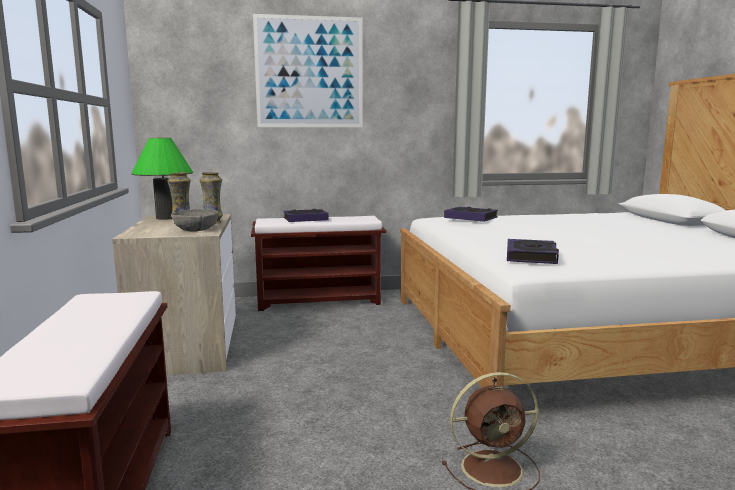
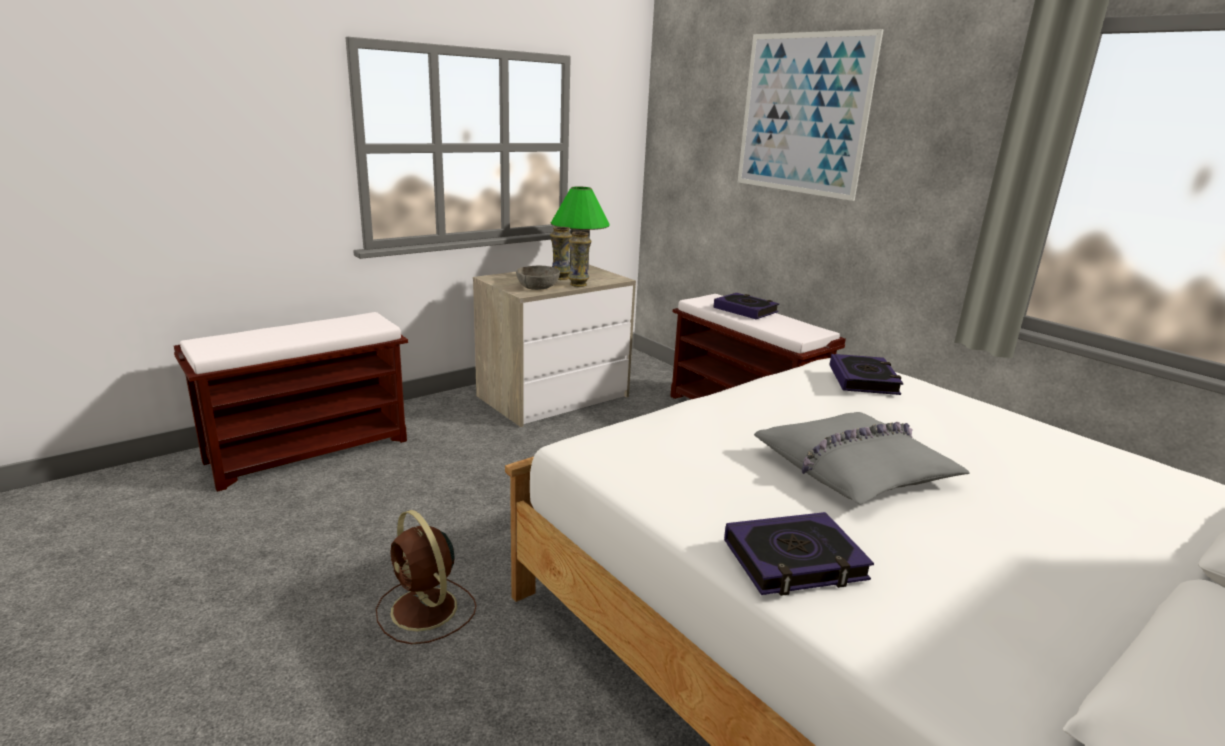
camera: 60 degrees right, 10 degrees up
book [507,239,559,264] -> book moved to [724,512,874,596]
none -> grey pillow [754,412,970,504]

